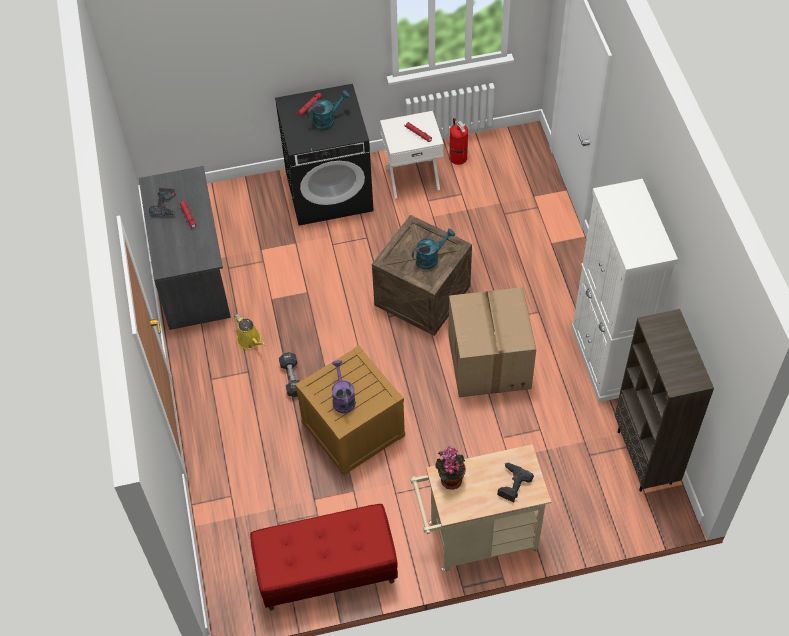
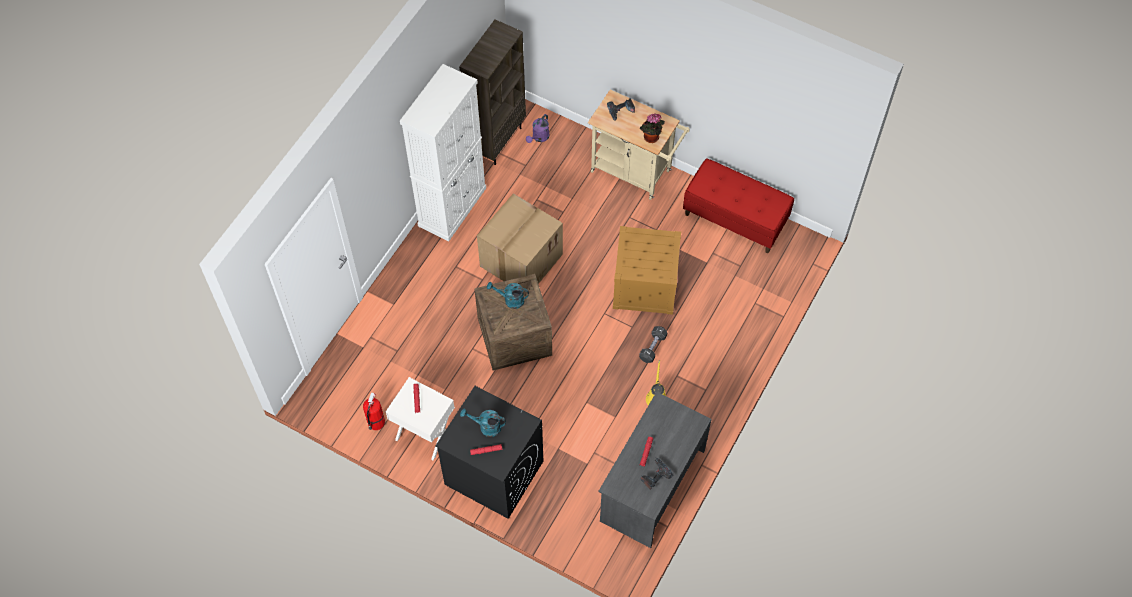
camera: 140 degrees left, 5 degrees up
purple watering can [332,360,356,414] -> purple watering can moved to [526,114,549,143]

